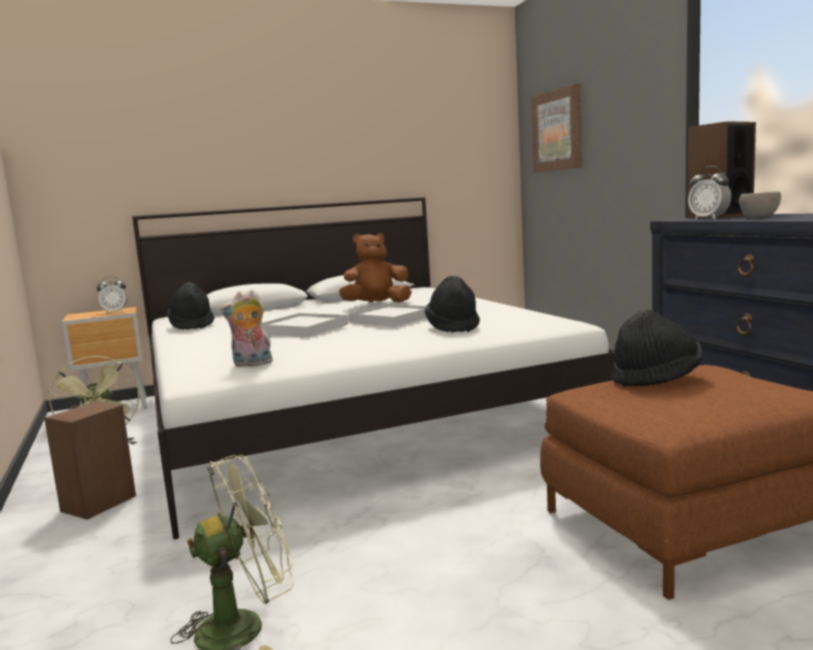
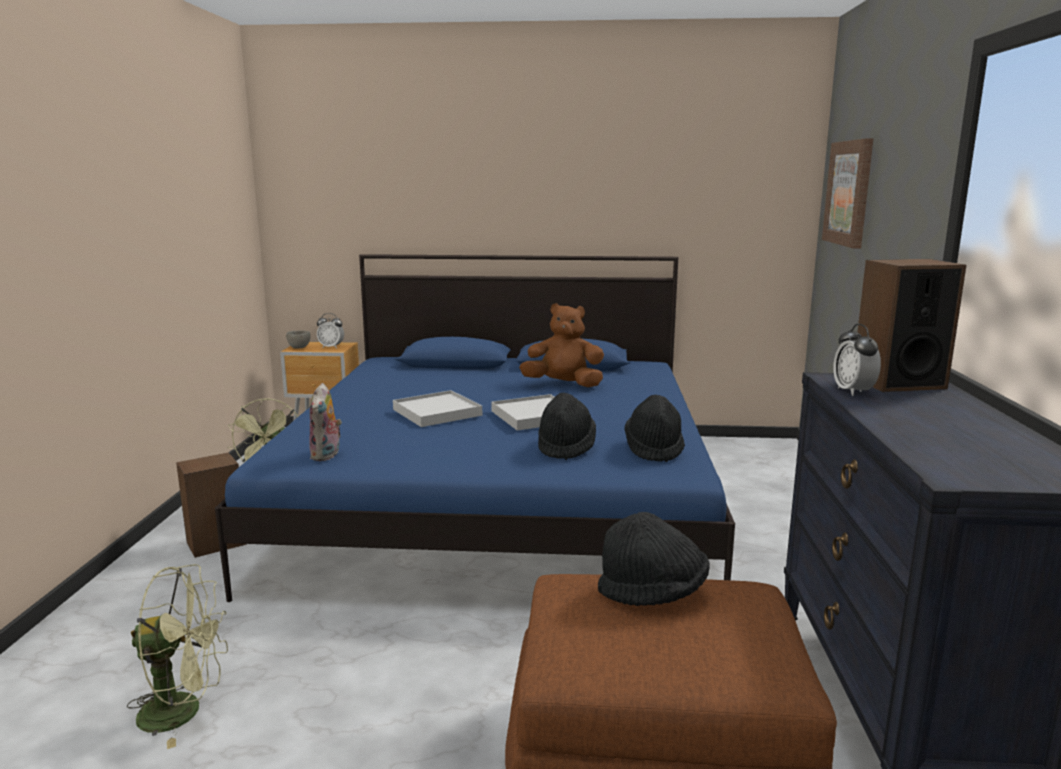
camera: 25 degrees right, 5 degrees up
white bed [132,197,615,539] -> blue bed [215,254,735,602]
black hat [167,282,215,330] -> black hat moved to [624,395,685,462]
plush toy [220,289,273,367] -> plush toy turned 105 degrees counterclockwise [309,383,342,461]
grey bowl [739,191,781,218] -> grey bowl moved to [286,330,311,348]

